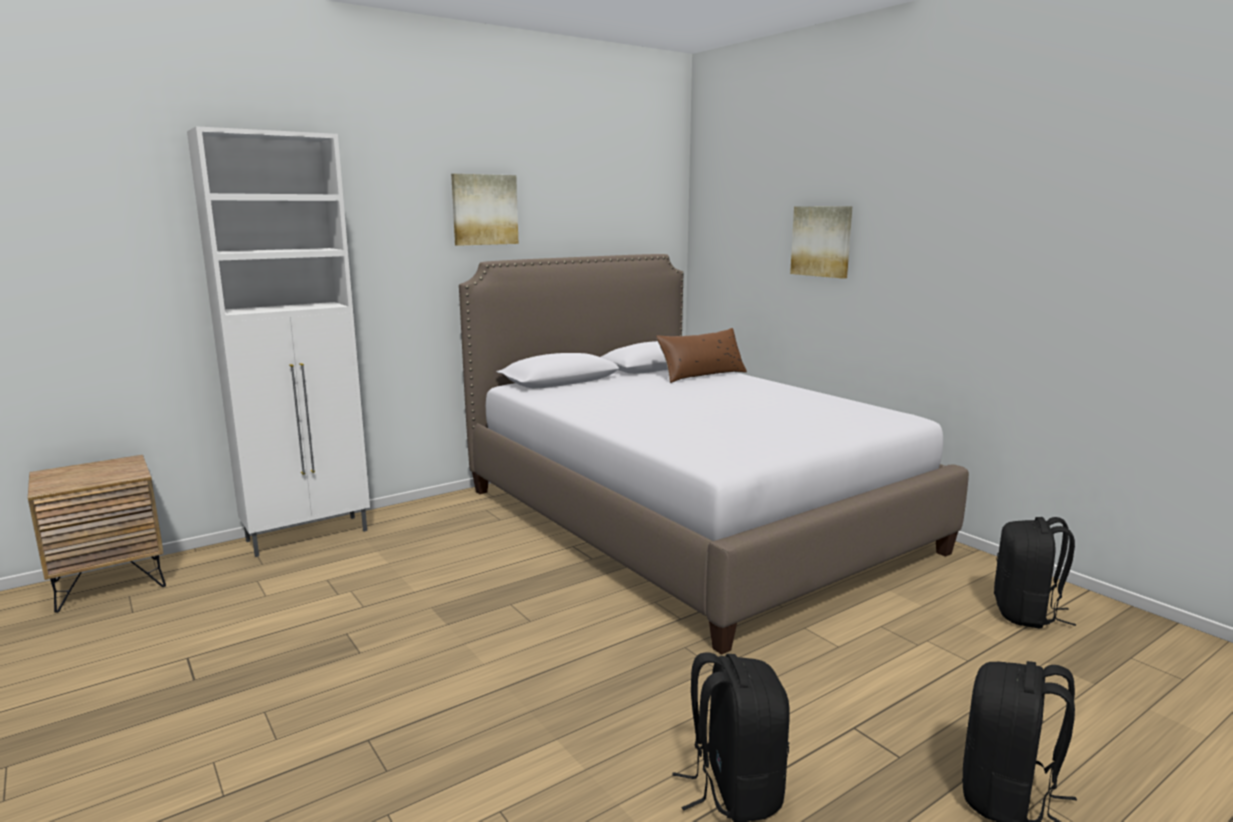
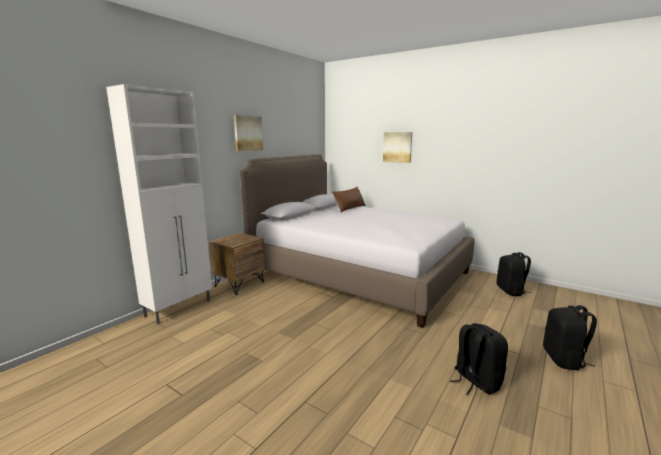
camera: 20 degrees left, 0 degrees up
brown nightstand [28,455,166,613] -> brown nightstand moved to [209,233,265,295]

